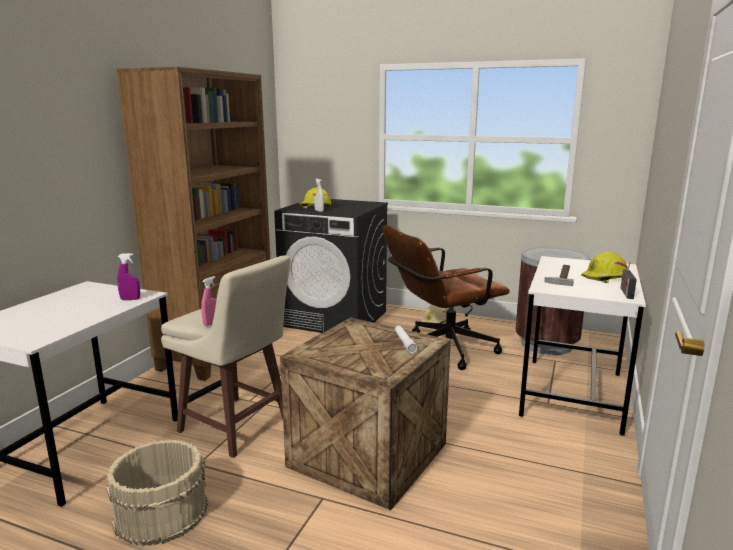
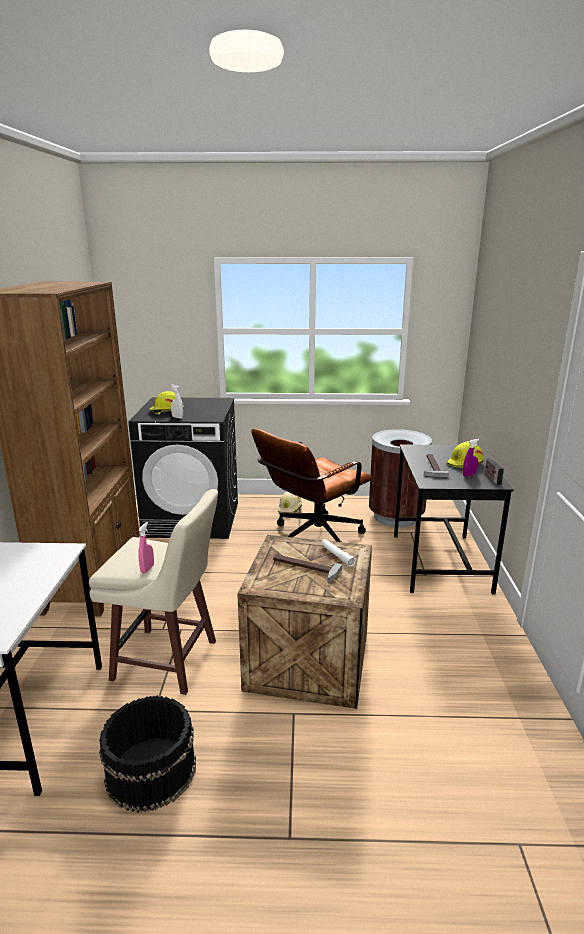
camera: 20 degrees left, 5 degrees up
beige bucket [106,440,208,546] -> black bucket [99,695,196,813]
purple spray bottle [117,253,140,300] -> purple spray bottle moved to [463,439,479,477]
white desk [519,256,646,436] -> black desk [394,444,514,594]
none -> hammer [273,554,342,583]

